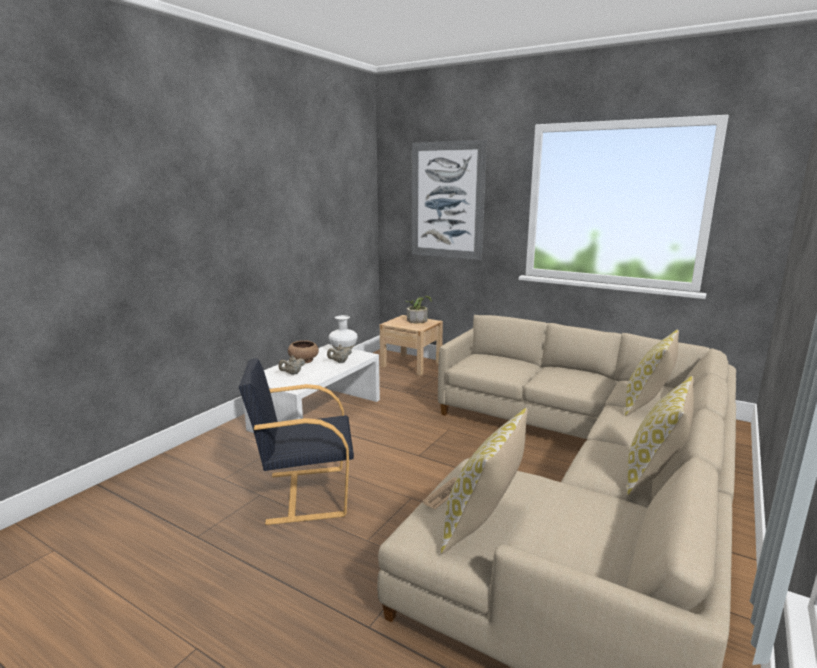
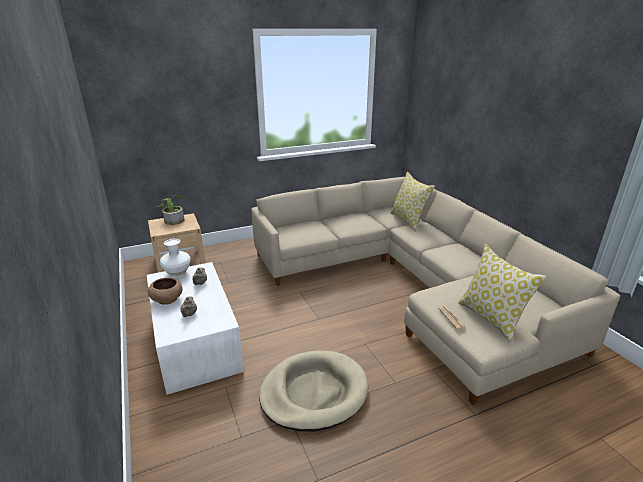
camera: 55 degrees left, 10 degrees up
black armchair [239,358,354,525] -> beige dog bed [259,351,368,432]
picture [412,140,487,260] -> none
pillow [627,376,694,496] -> none

